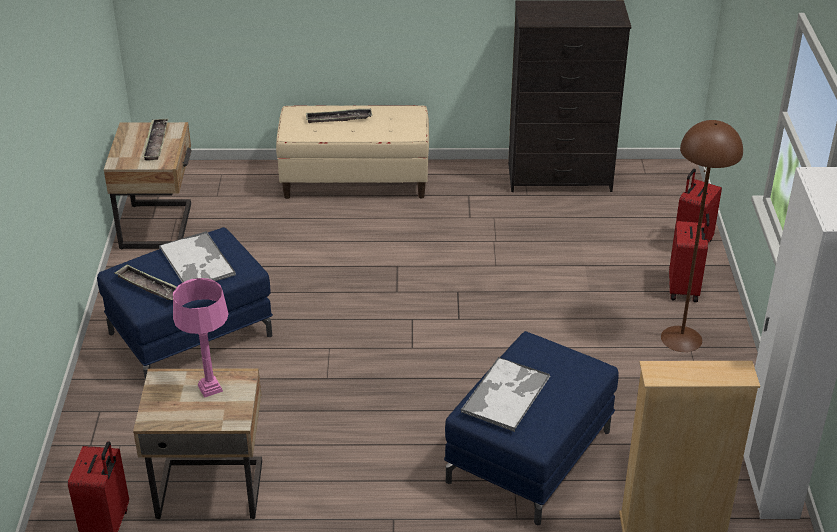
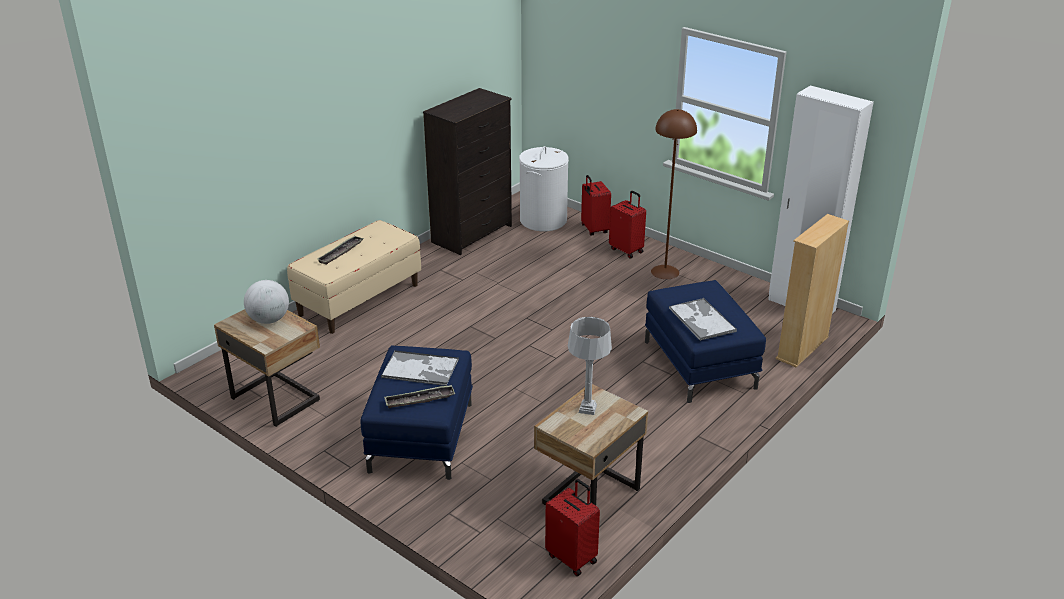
camera: 50 degrees left, 5 degrees down
tray [143,119,168,160] -> globe [244,280,289,324]
pink table lamp [173,278,229,398] -> grey table lamp [568,317,612,415]
none -> white laundry basket [519,146,569,231]

